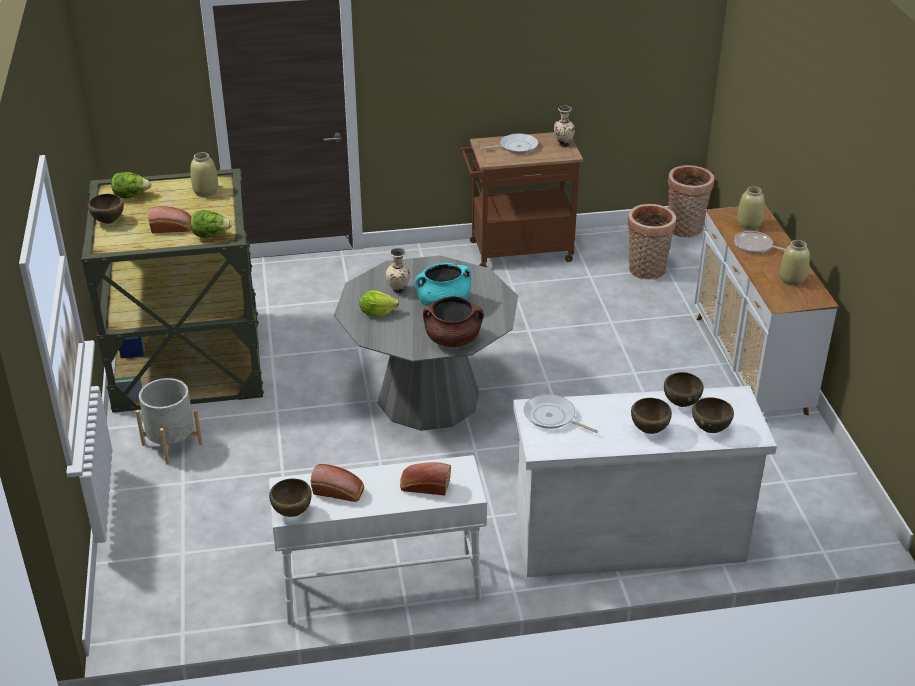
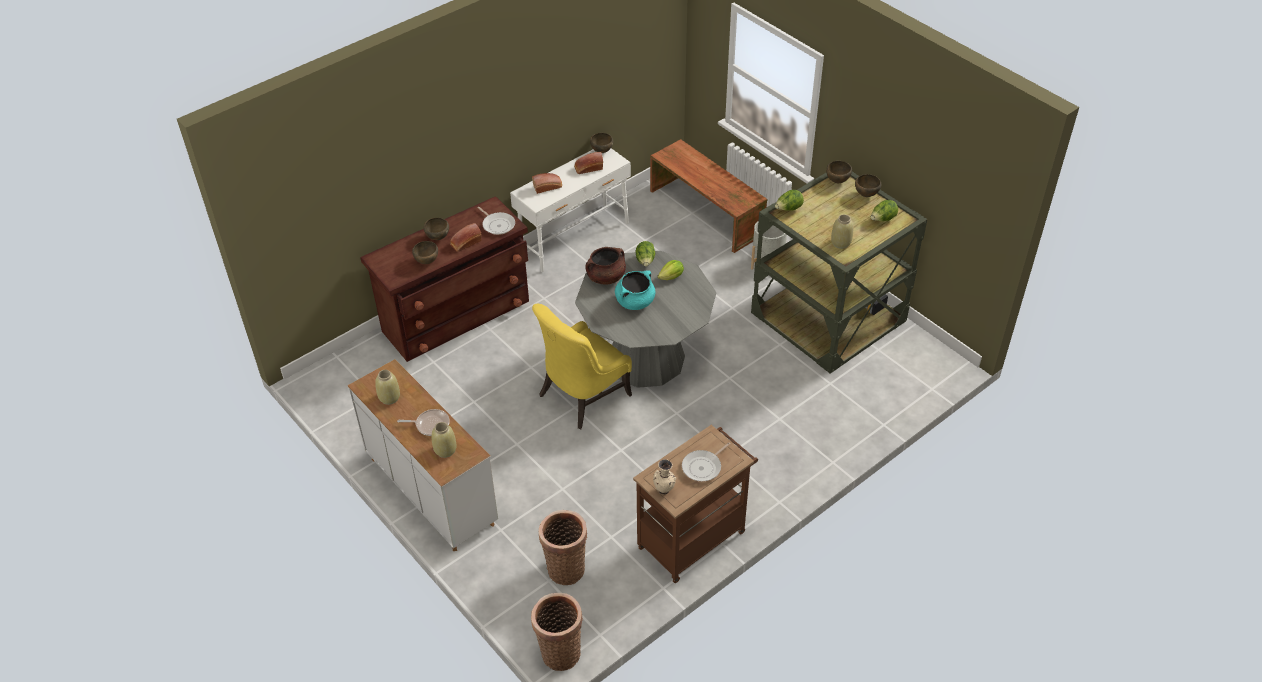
camera: 150 degrees right, 10 degrees up
bread [148,206,192,234] -> bread moved to [450,223,481,252]
beige vase [386,248,410,294] -> none
white dresser [513,386,777,577] -> brown dresser [360,196,529,362]
frying pan [524,394,598,433] -> frying pan turned 45 degrees clockwise [477,207,515,235]
brown bowl [692,397,734,433] -> brown bowl moved to [826,161,852,183]
none -> yellow chair [532,304,632,429]
none -> lettuce [636,241,655,267]
none -> brown bench [650,139,767,253]

